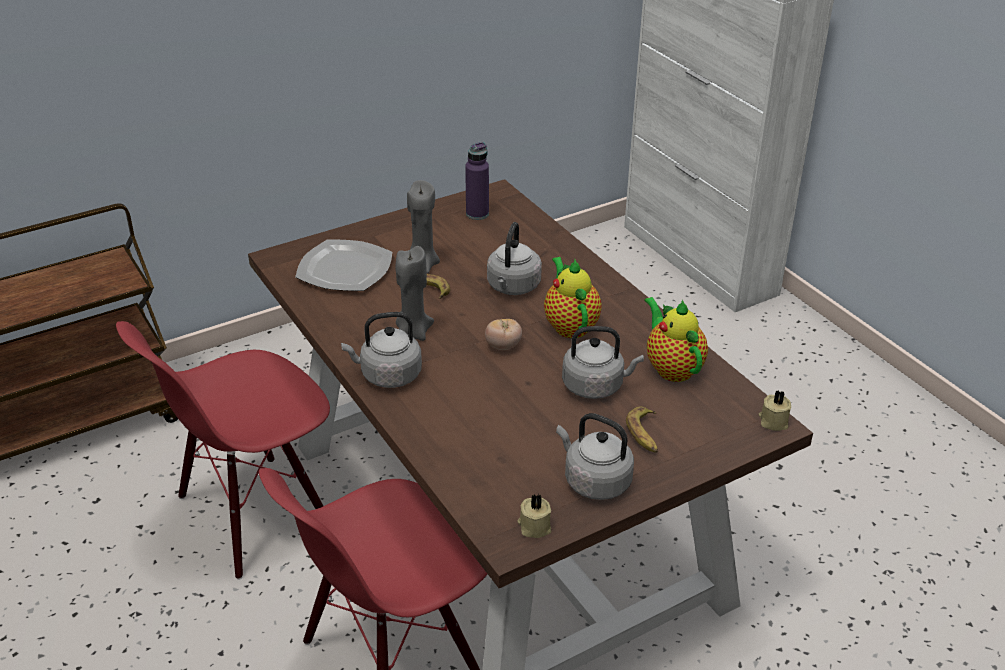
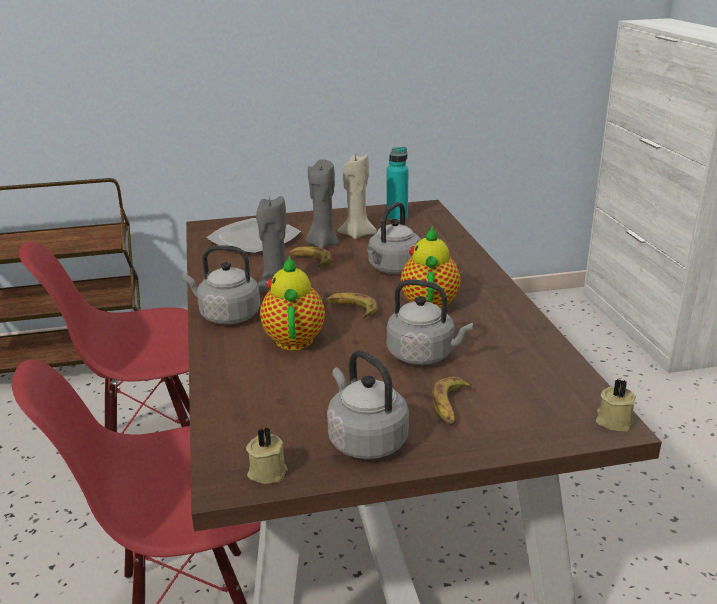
camera: 20 degrees right, 10 degrees down
purple bottle [465,142,489,220] -> turquoise bottle [387,147,408,221]
tomato [485,319,522,350] -> banana [326,293,379,318]
teapot [644,297,708,382] -> teapot moved to [260,255,325,350]
none -> beige candle [337,153,377,239]

